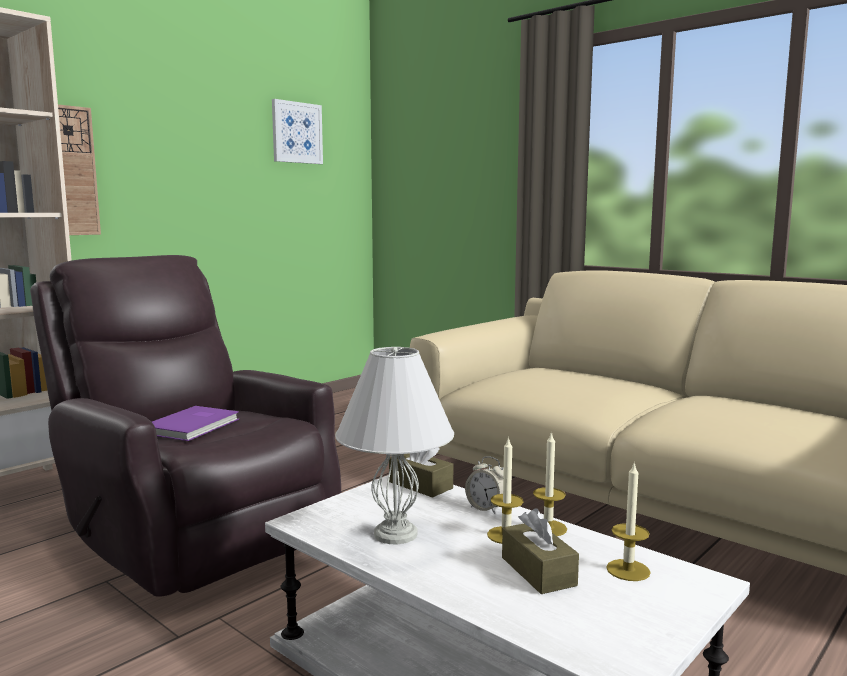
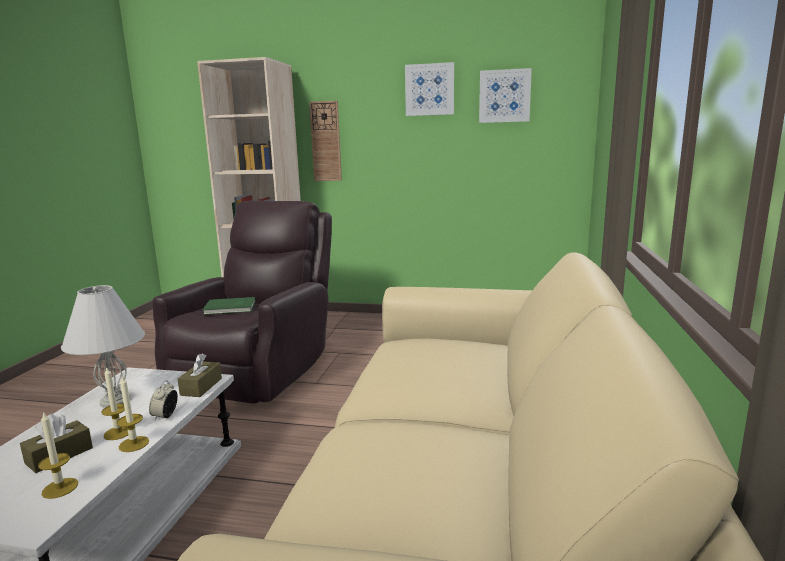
camera: 60 degrees right, 5 degrees up
purple book [152,406,239,441] -> green book [203,297,255,315]
none -> picture [405,62,454,116]

